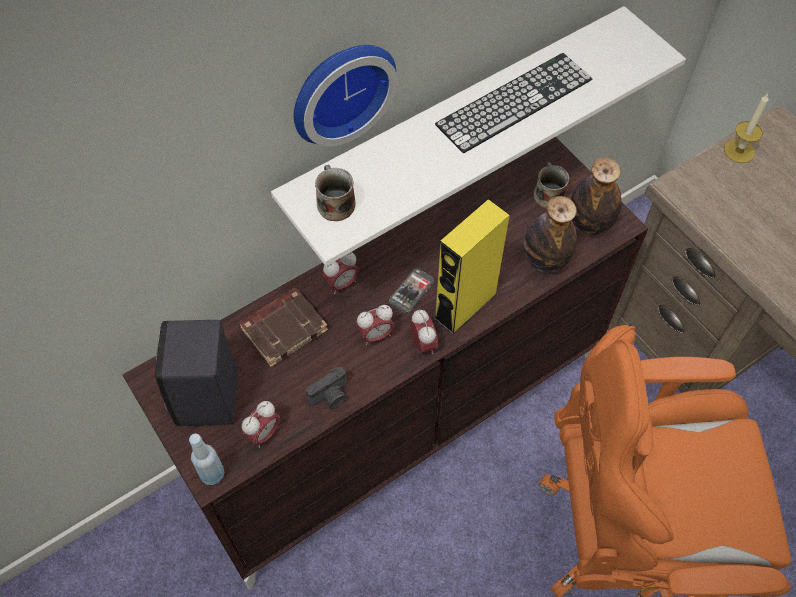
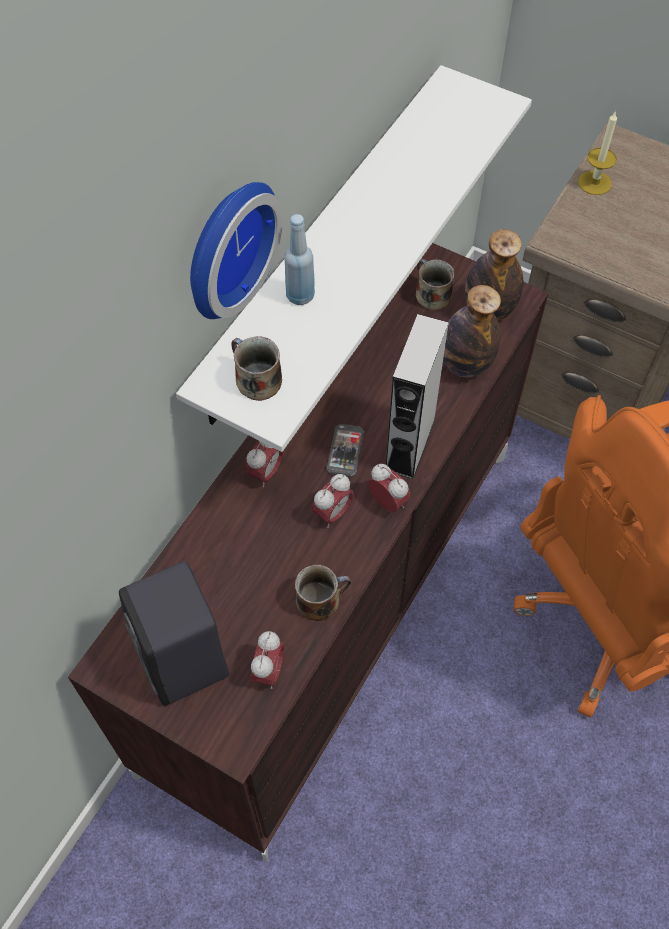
camera: 25 degrees left, 0 degrees up
blue bottle [189,433,224,485] -> blue bottle moved to [284,214,315,305]
brown book [239,288,328,367] -> none
camera [306,367,347,409] -> mug [295,565,351,621]
yellow speaker [434,199,510,334] -> grey speaker [386,314,449,480]
keyboard [435,53,592,153] -> none

